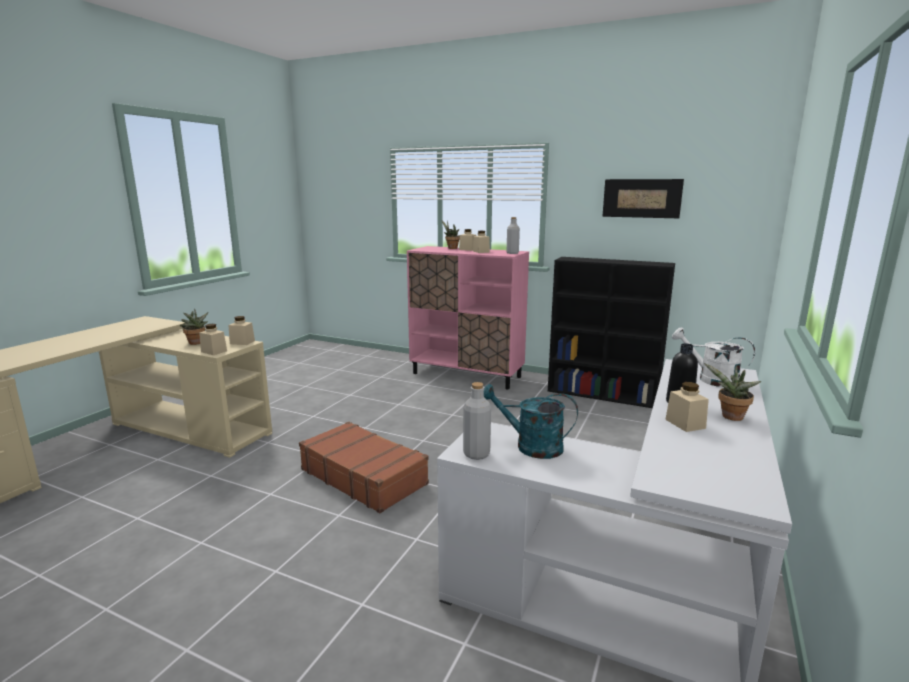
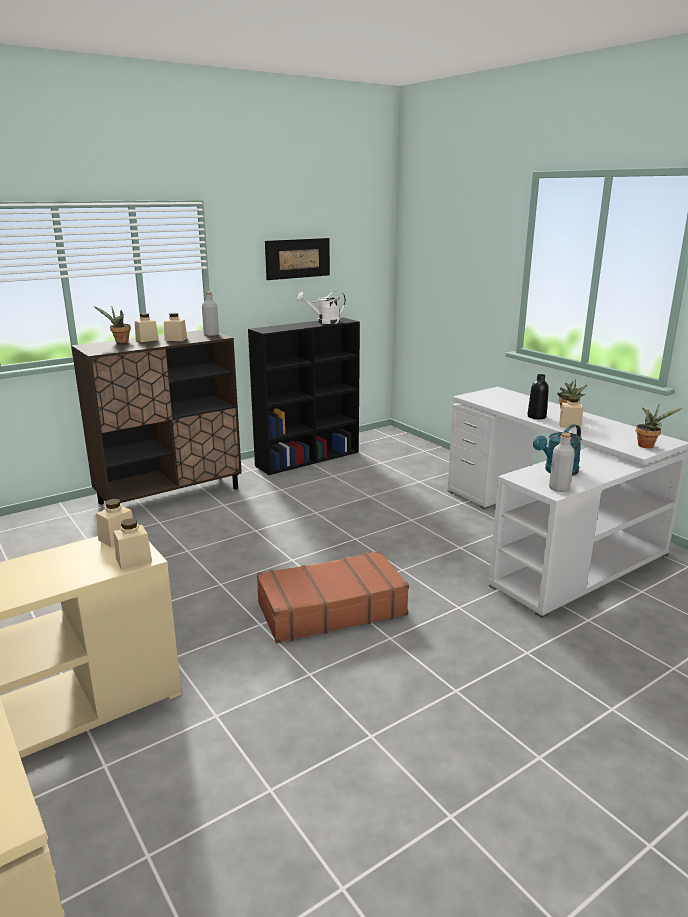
camera: 60 degrees left, 5 degrees up
potted plant [180,308,208,345] -> potted plant moved to [636,404,682,448]
pink cabinet [407,246,529,389] -> brown cabinet [71,330,242,505]
white watering can [672,327,755,387] -> white watering can moved to [297,291,346,324]

